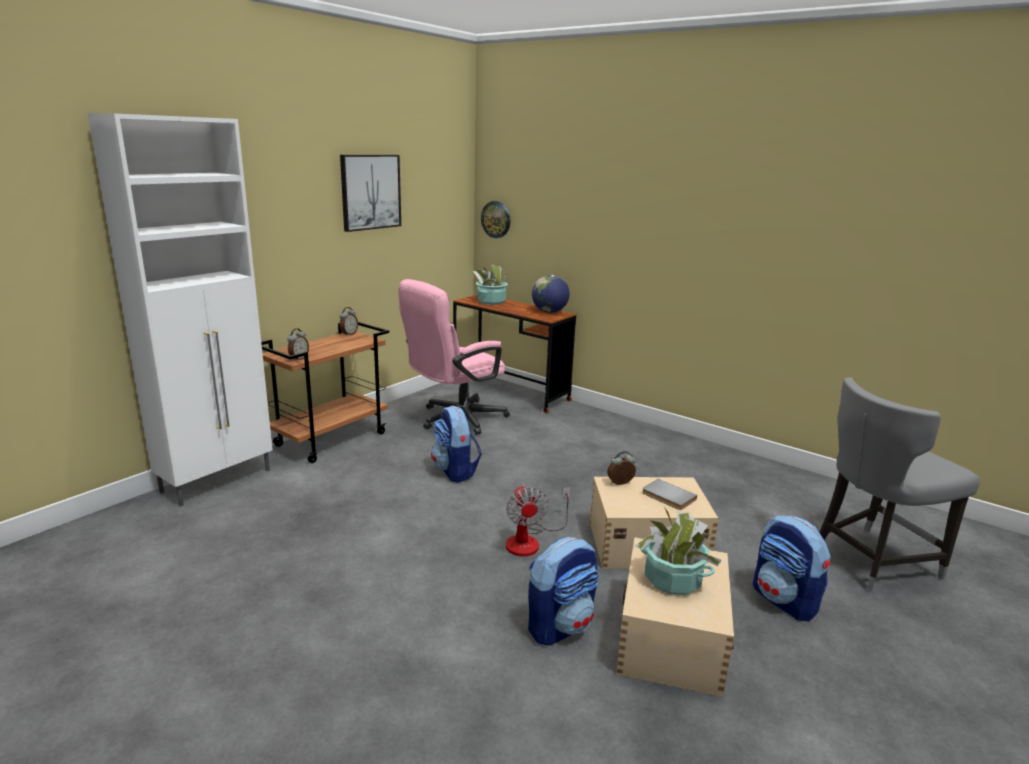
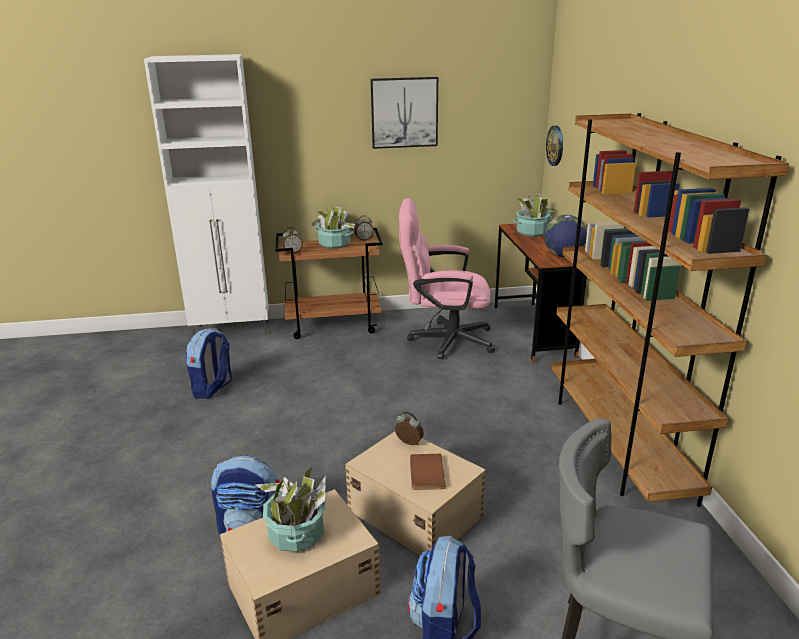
camera: 45 degrees right, 5 degrees up
backpack [431,406,482,483] -> backpack moved to [185,328,232,399]
fan [506,485,571,556] -> none
grey book [642,479,697,510] -> brown book [410,454,446,490]
none -> potted plant [309,206,355,249]
none -> brown bookcase [551,113,789,507]

